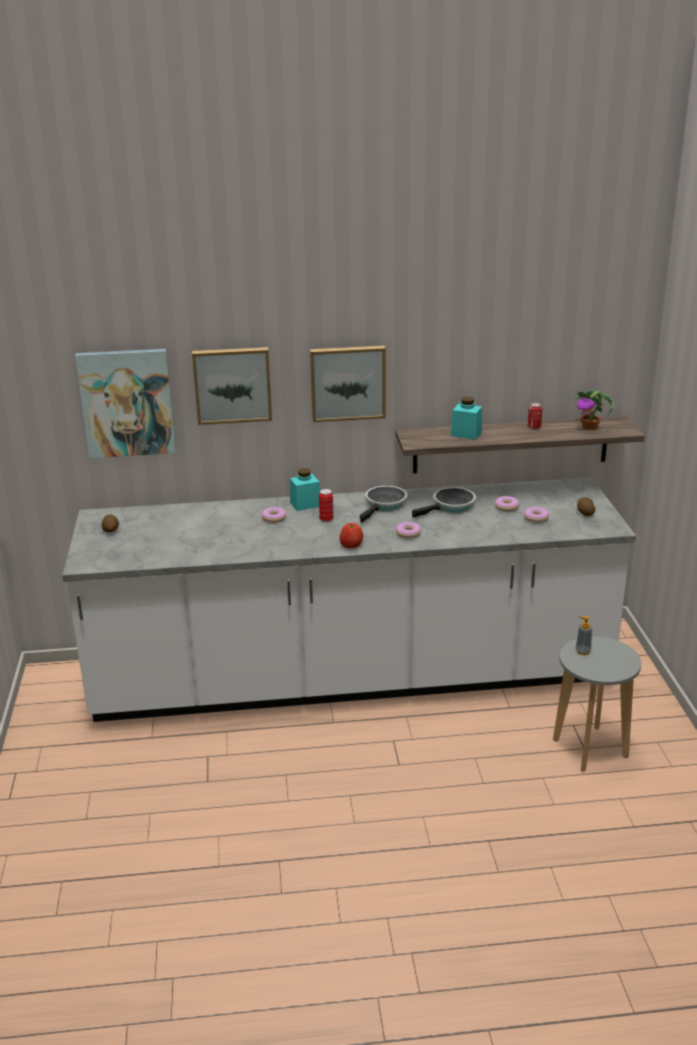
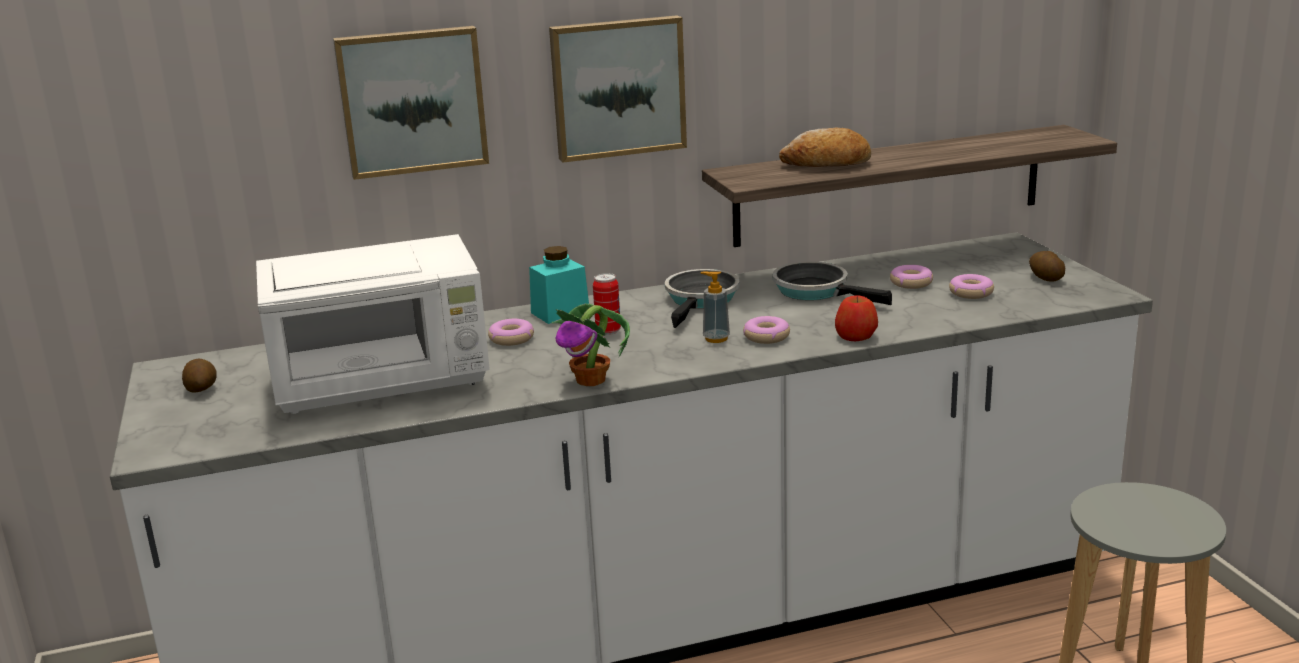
camera: 10 degrees left, 5 degrees down
picture [75,349,176,458] -> none
apple [340,523,363,549] -> apple moved to [835,295,878,341]
frying pan [412,487,476,518] -> frying pan turned 90 degrees counterclockwise [772,262,892,305]
turquoise jar [451,397,482,440] -> bread [779,128,871,167]
can [528,403,542,429] -> none
potted plant [574,390,614,430] -> potted plant moved to [552,304,630,386]
soap dispenser [576,616,592,655] -> soap dispenser moved to [700,272,730,343]
none -> white microwave [256,234,490,414]

